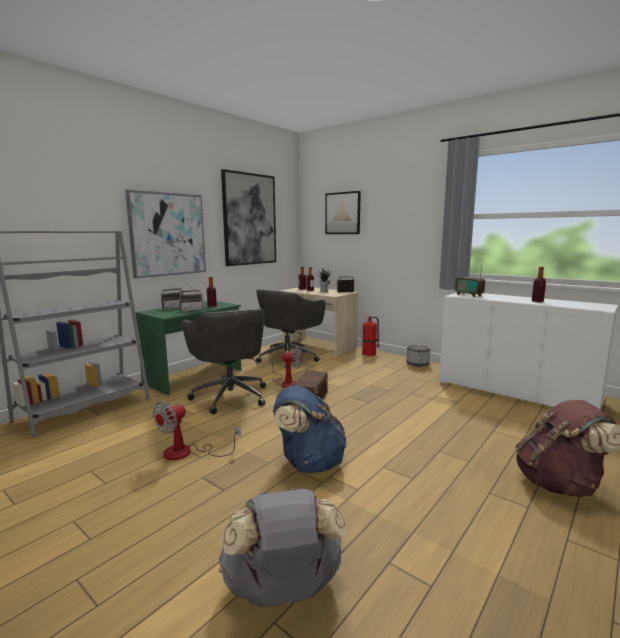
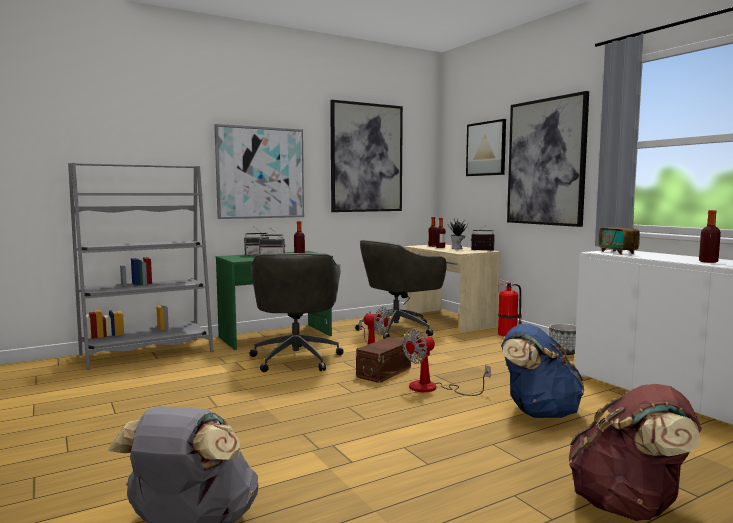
camera: 20 degrees right, 5 degrees down
fan [152,401,241,460] -> fan moved to [403,329,491,396]
blue backpack [273,386,347,473] -> blue backpack moved to [501,324,584,418]
none -> picture [507,91,589,227]

